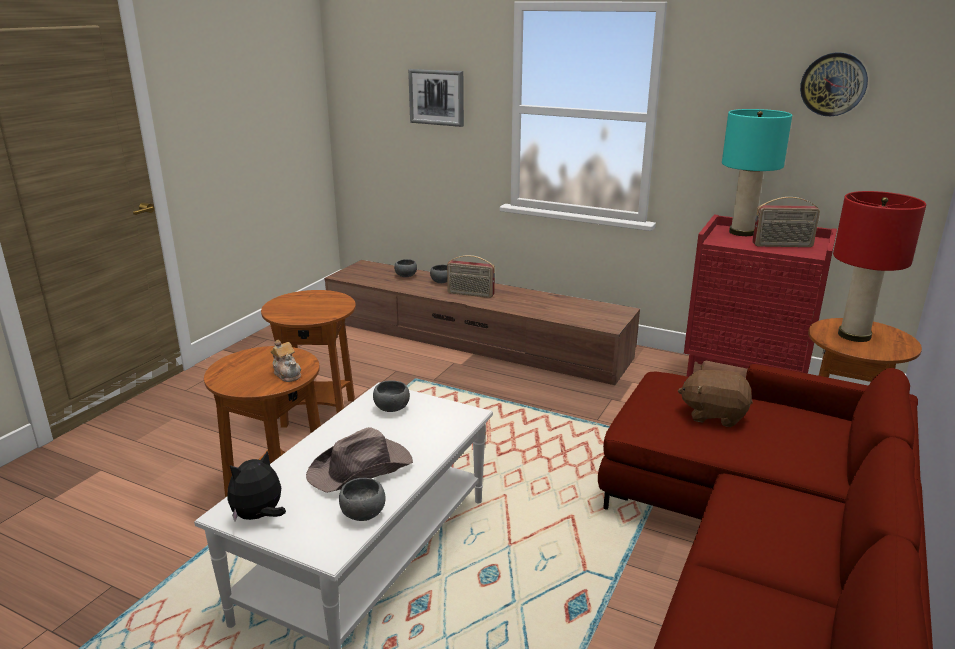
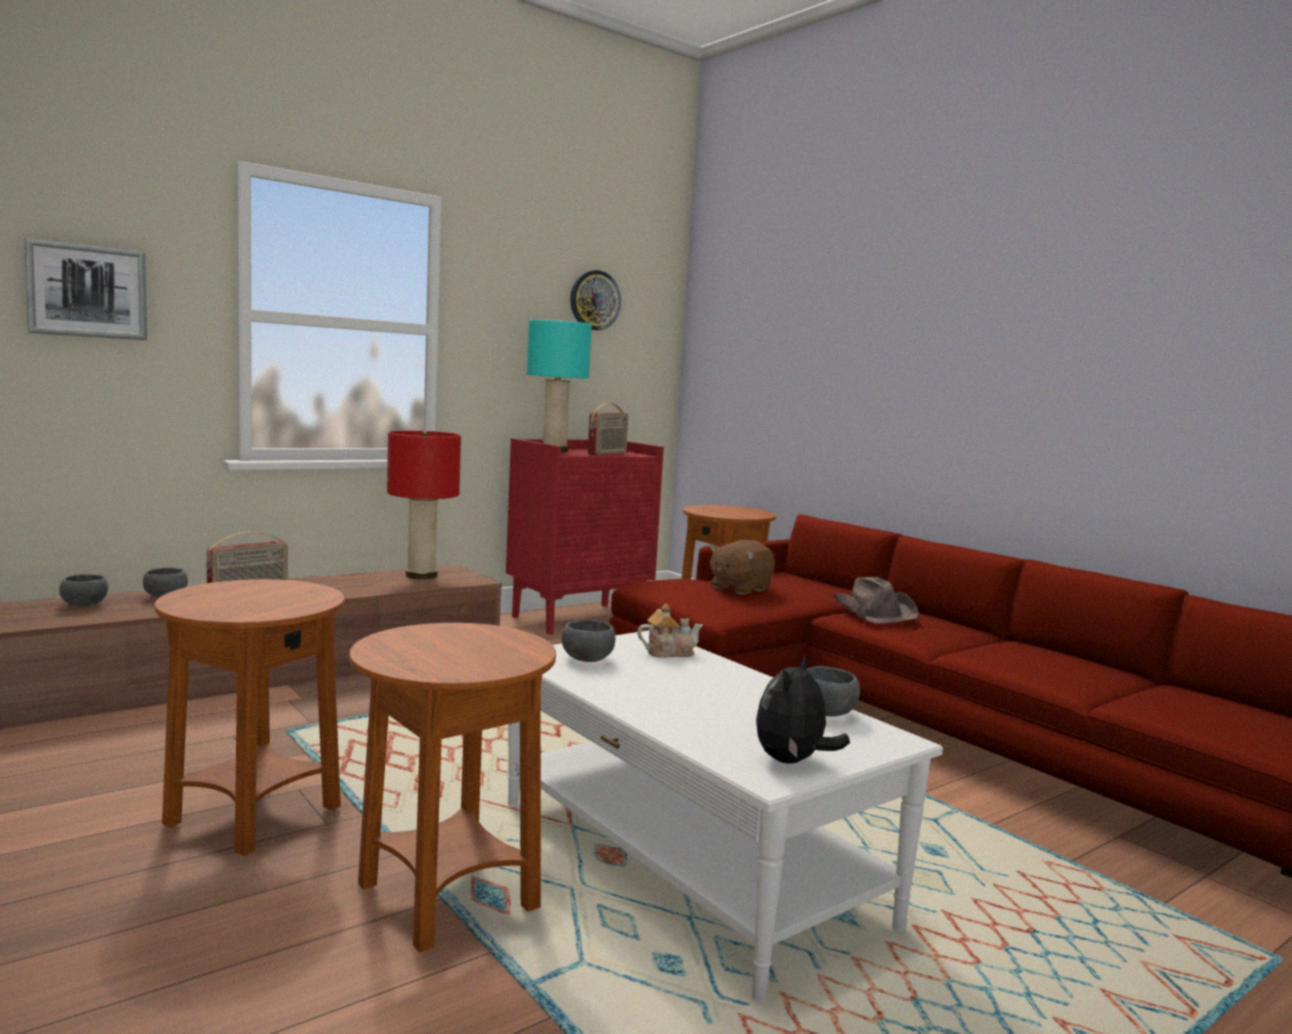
camera: 65 degrees left, 15 degrees down
plush toy [227,450,286,522] -> plush toy turned 45 degrees clockwise [756,654,850,764]
teapot [270,339,301,382] -> teapot moved to [637,604,703,658]
brown hat [306,427,413,493] -> brown hat moved to [834,577,919,623]
red table lamp [833,191,926,342] -> red table lamp moved to [387,430,461,579]

